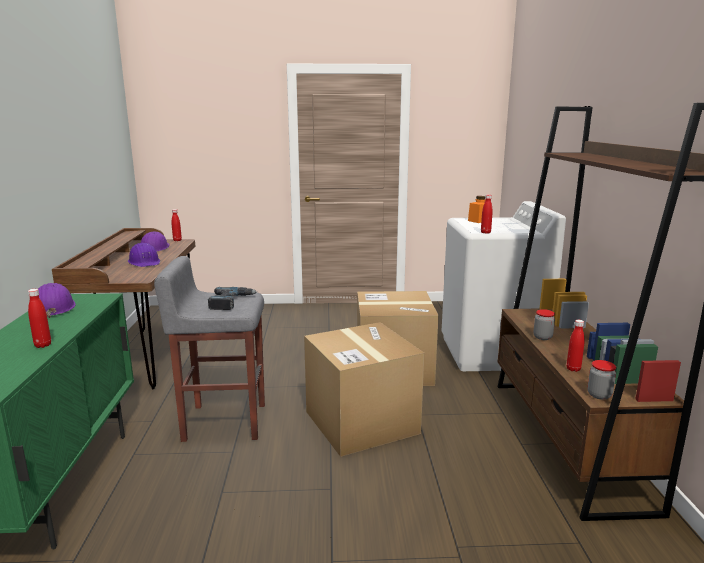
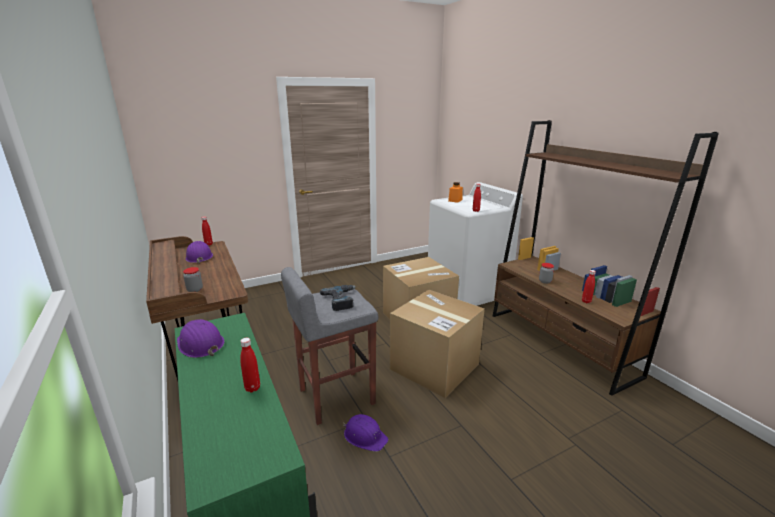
camera: 25 degrees left, 5 degrees up
purple hard hat [128,243,160,267] -> purple hard hat moved to [344,414,388,452]
jar [587,360,616,400] -> jar moved to [183,267,203,292]

